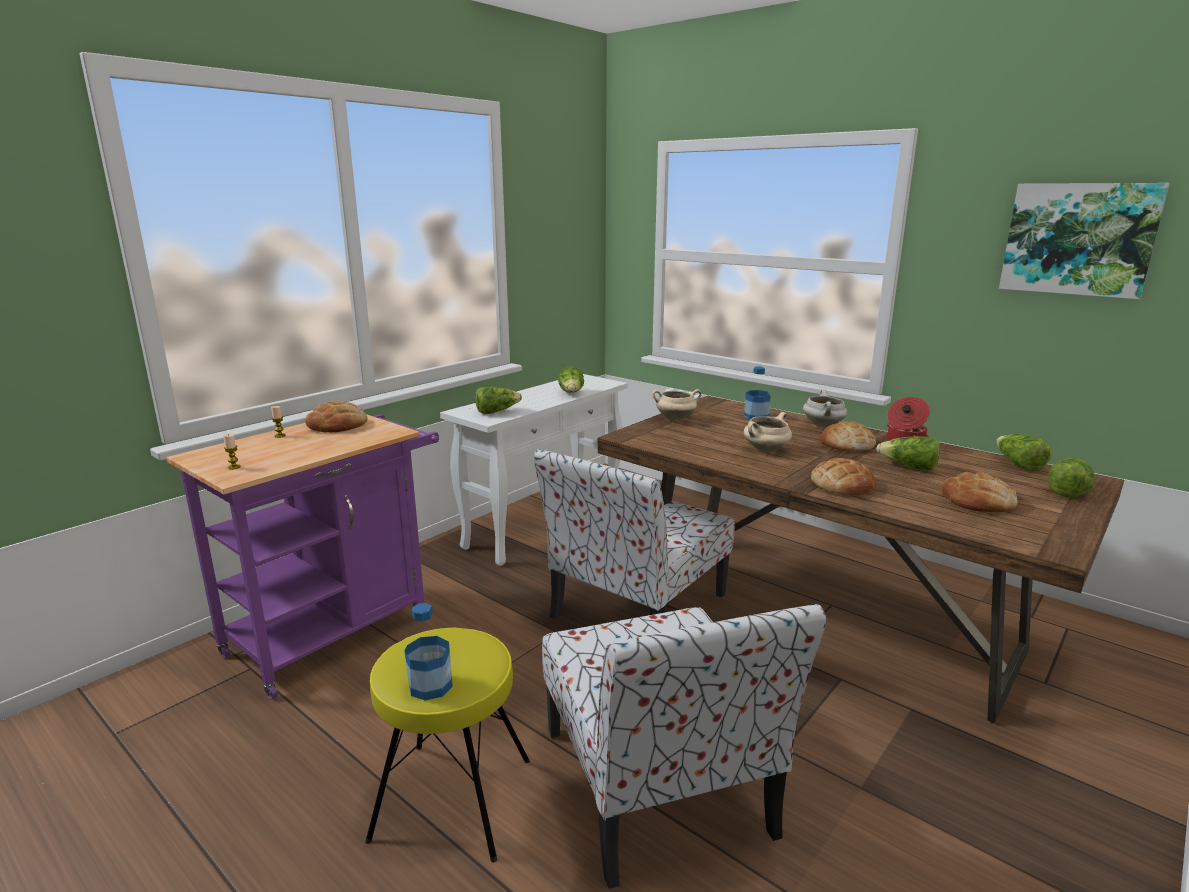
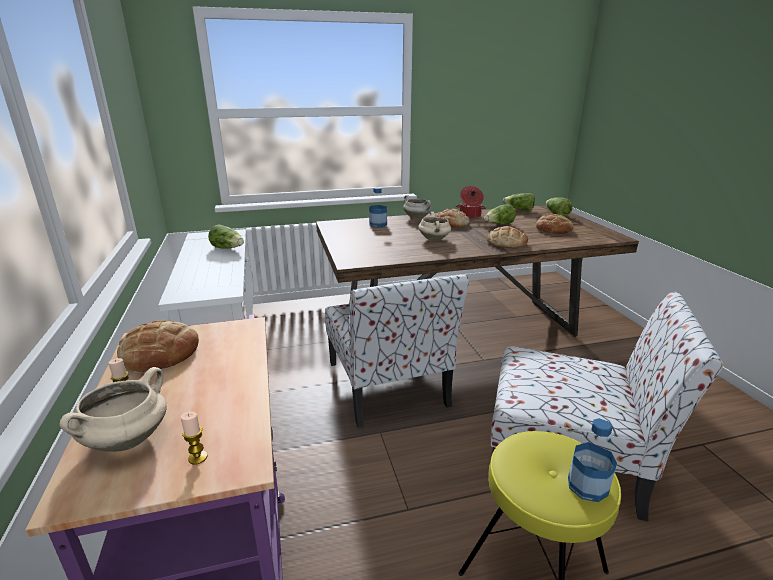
camera: 55 degrees left, 5 degrees up
lettuce [475,387,522,414] -> none
beige cooking pot [652,389,701,421] -> beige cooking pot moved to [59,367,167,452]
picture [999,183,1170,299] -> none

